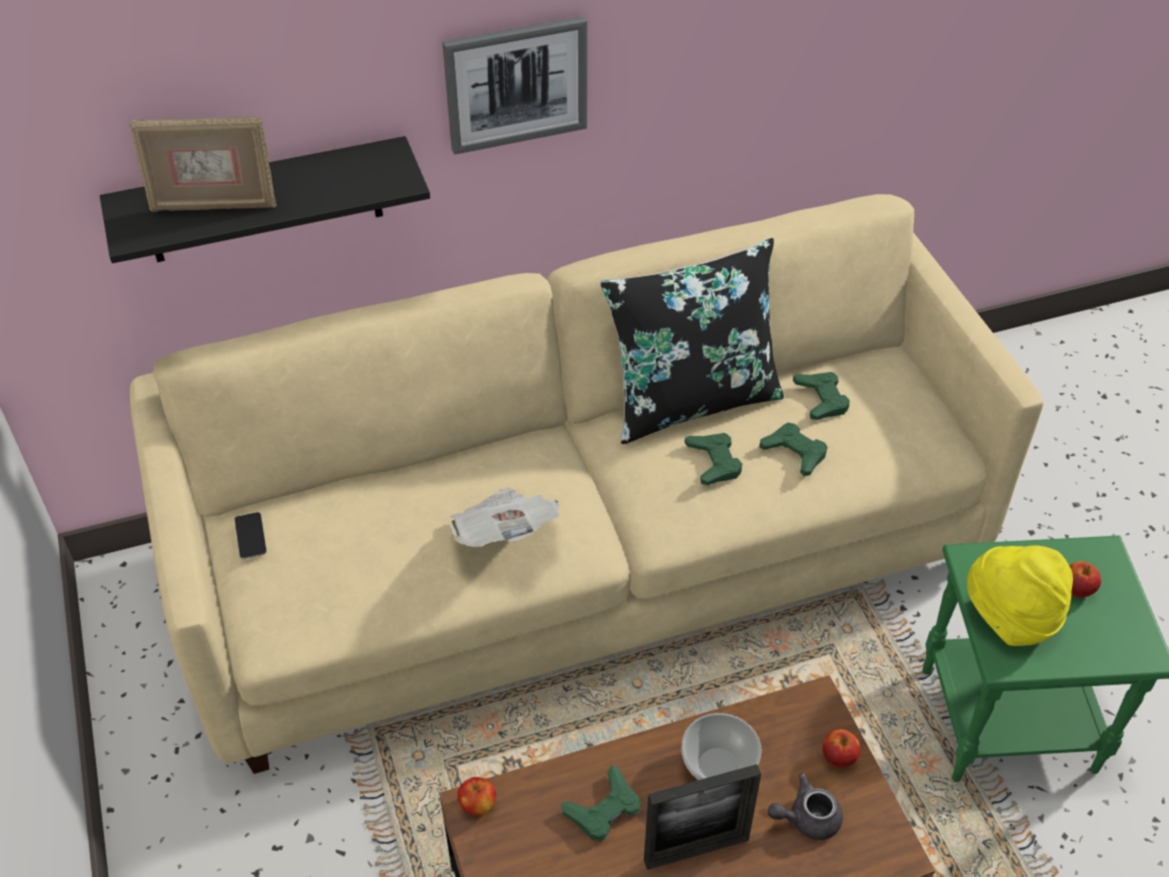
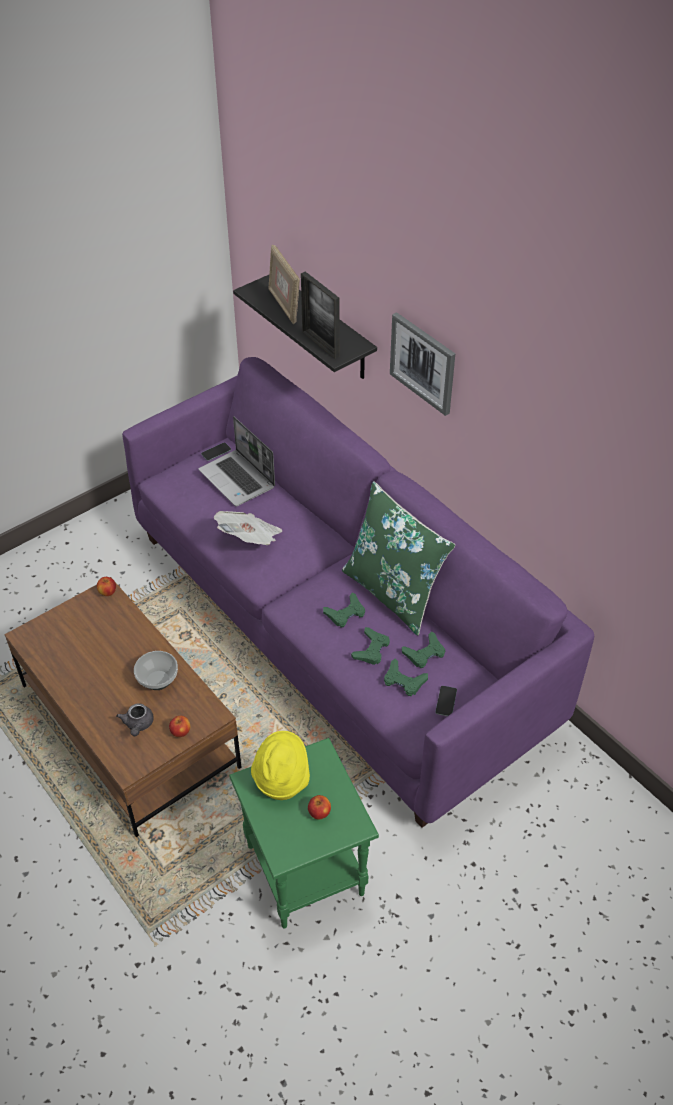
camera: 70 degrees right, 0 degrees up
beige sofa [130,194,1044,774] -> purple sofa [122,357,594,828]
green game controller [562,765,641,841] -> green game controller moved to [384,659,428,696]
black pillow [600,238,784,444] -> green pillow [342,481,455,636]
picture frame [644,764,761,870] -> picture frame moved to [301,271,340,359]
grey teapot [768,773,843,840] -> grey teapot turned 150 degrees counterclockwise [116,703,154,736]
none -> laptop [199,417,275,506]
none -> phone [435,686,457,716]

